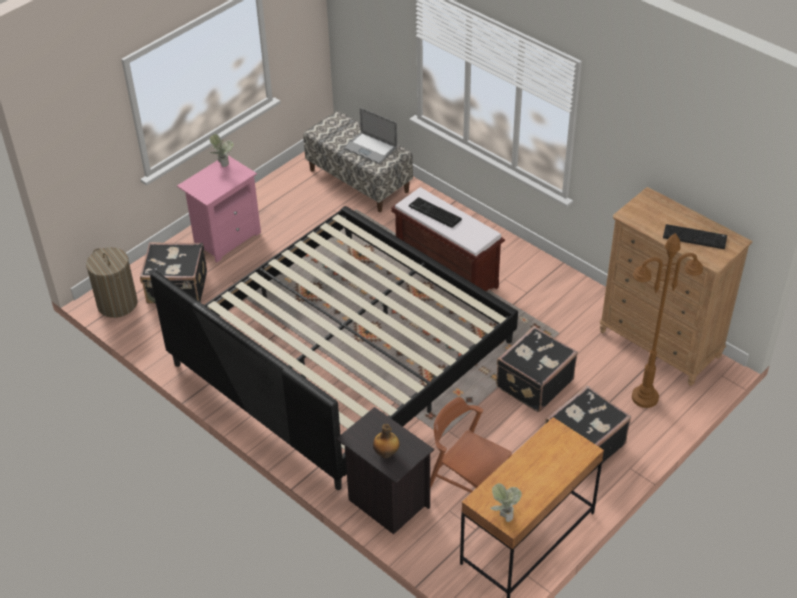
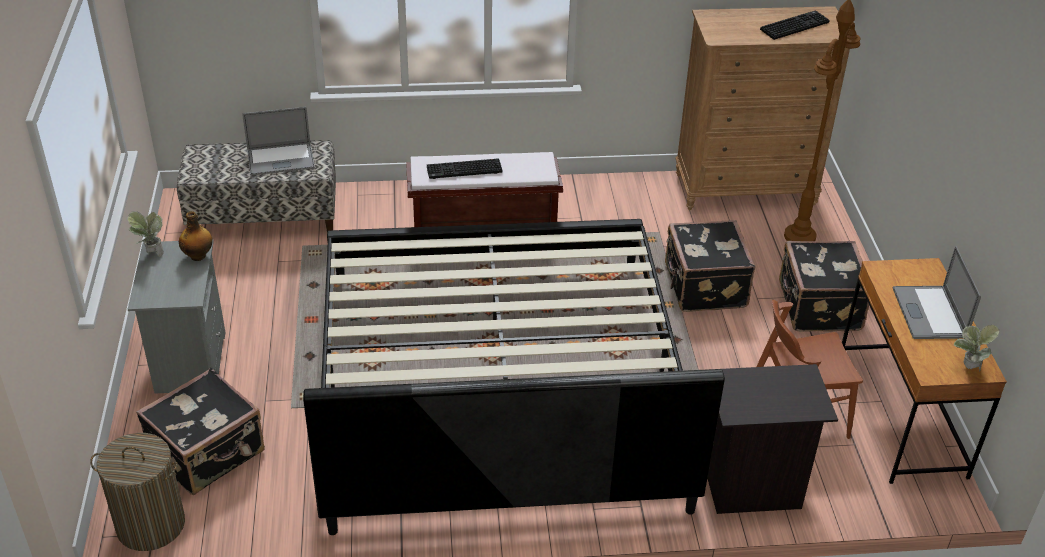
camera: 50 degrees left, 5 degrees down
pink nightstand [177,155,261,263] -> grey nightstand [128,240,226,394]
bottle [373,424,400,458] -> bottle moved to [179,211,213,261]
none -> laptop [893,246,981,339]

